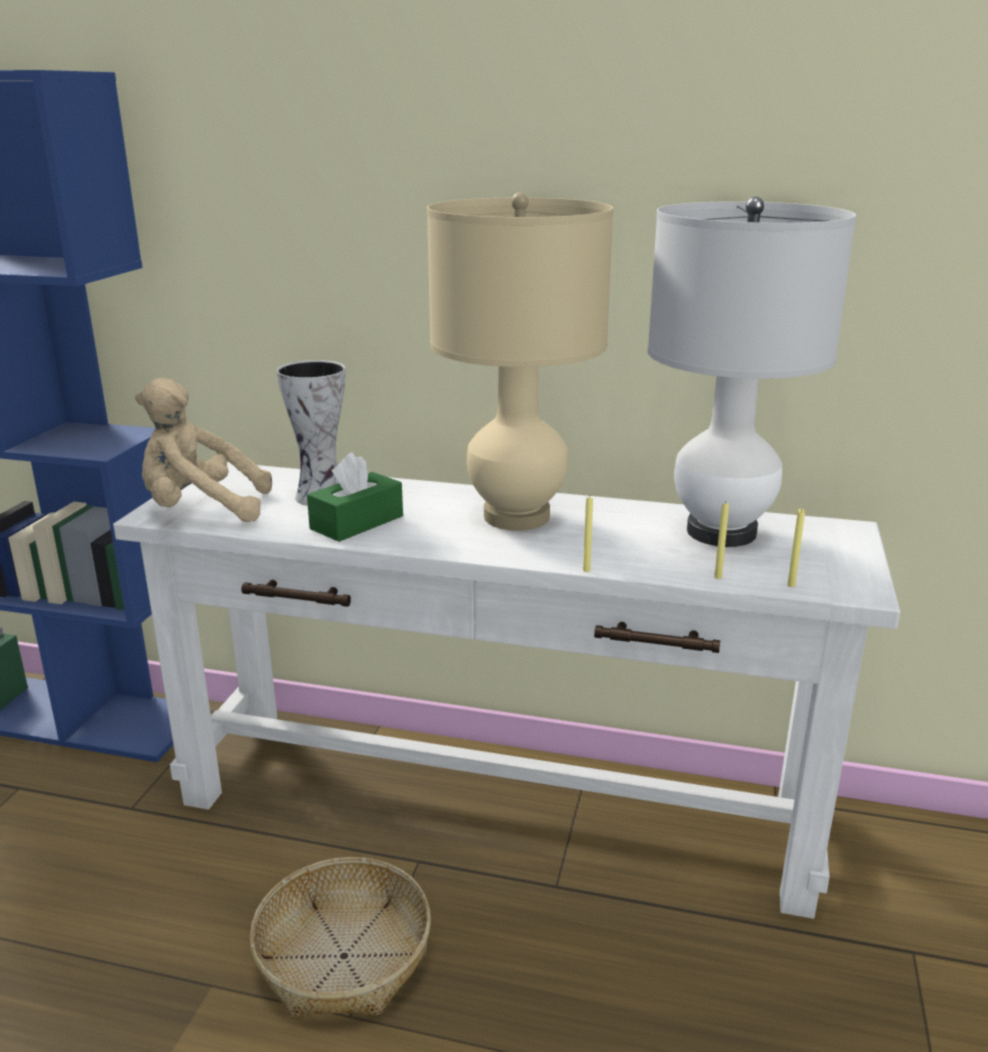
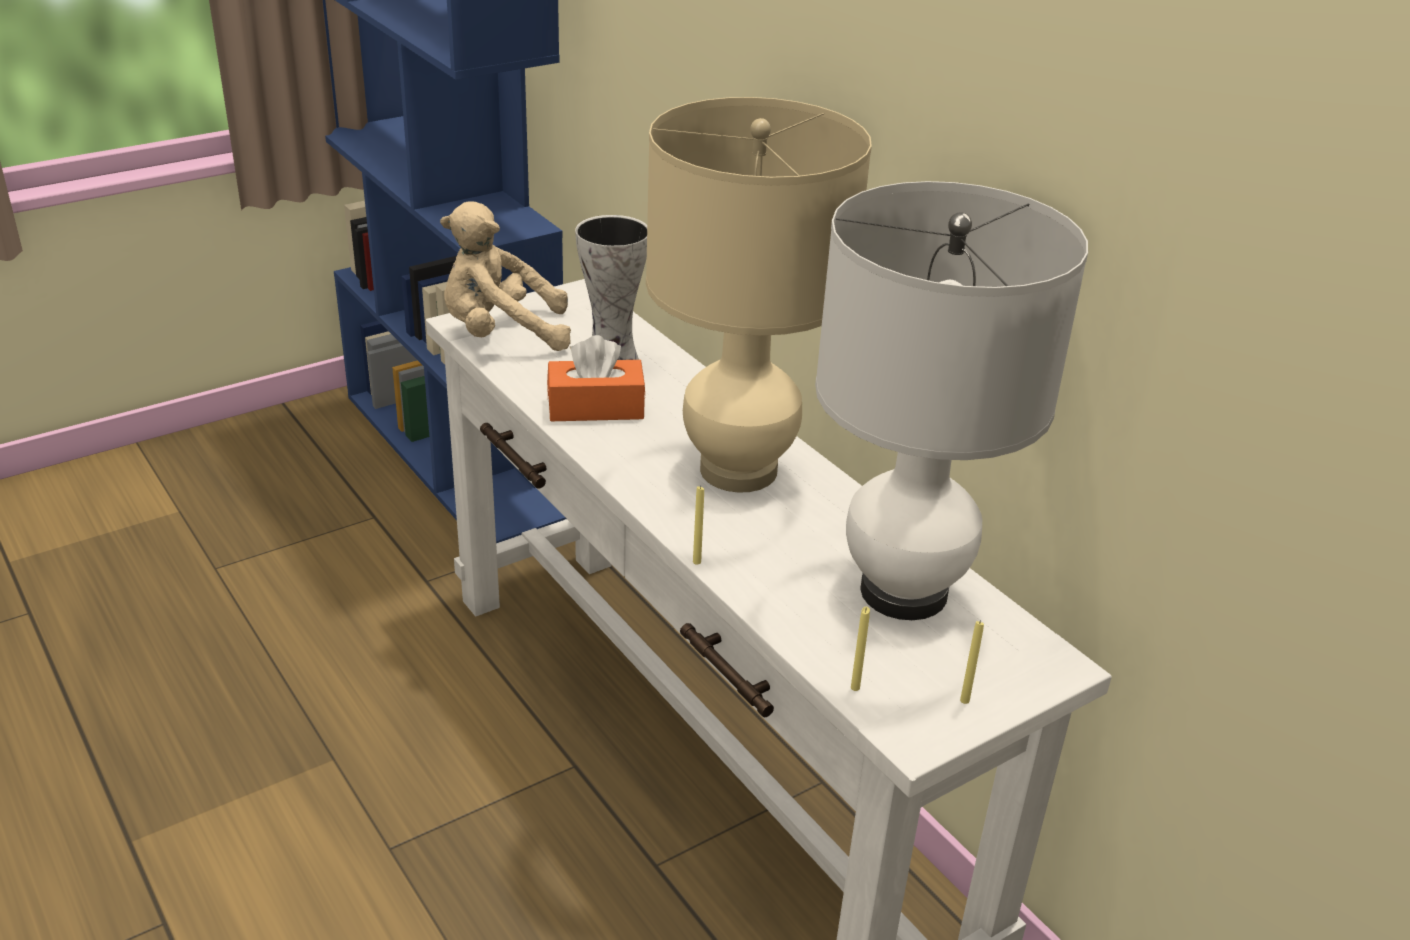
camera: 40 degrees right, 10 degrees up
beige plush toy [135,378,272,522] -> beige plush toy turned 45 degrees counterclockwise [440,201,571,351]
basket [250,857,431,1018] -> none
green tissue box [307,452,403,542] -> orange tissue box [547,335,645,421]
yellow candle [714,503,729,579] -> yellow candle moved to [960,620,984,704]

